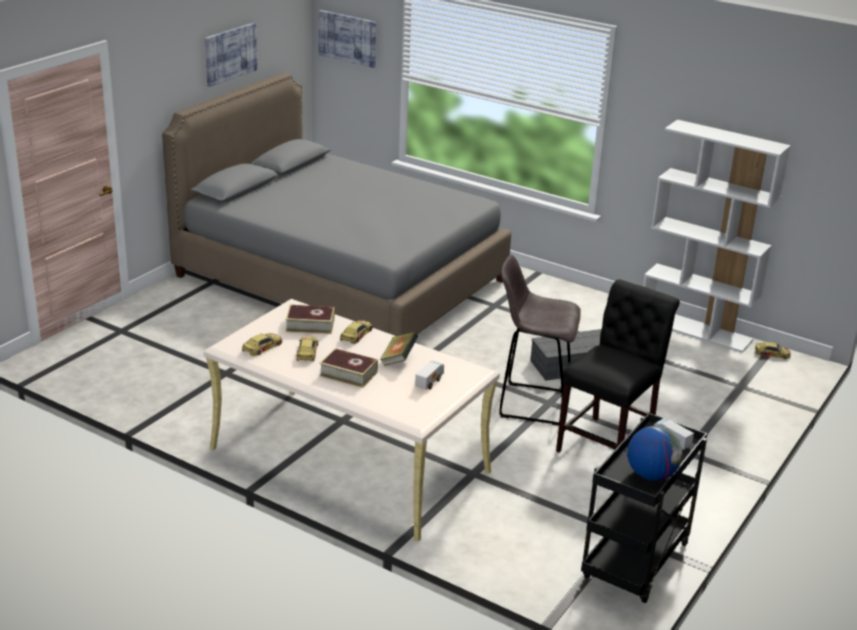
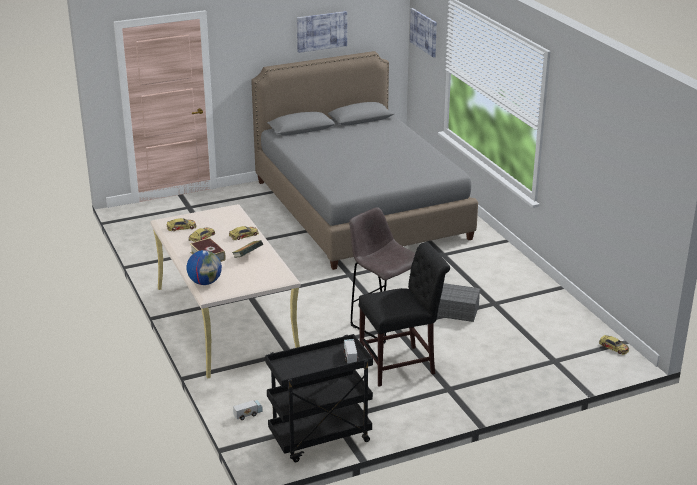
camera: 35 degrees right, 0 degrees up
book [285,305,335,334] -> none
toy truck [415,361,444,390] -> toy truck moved to [233,400,263,420]
globe [627,426,683,481] -> globe moved to [186,250,222,285]
white bookcase [643,120,791,353] -> none

